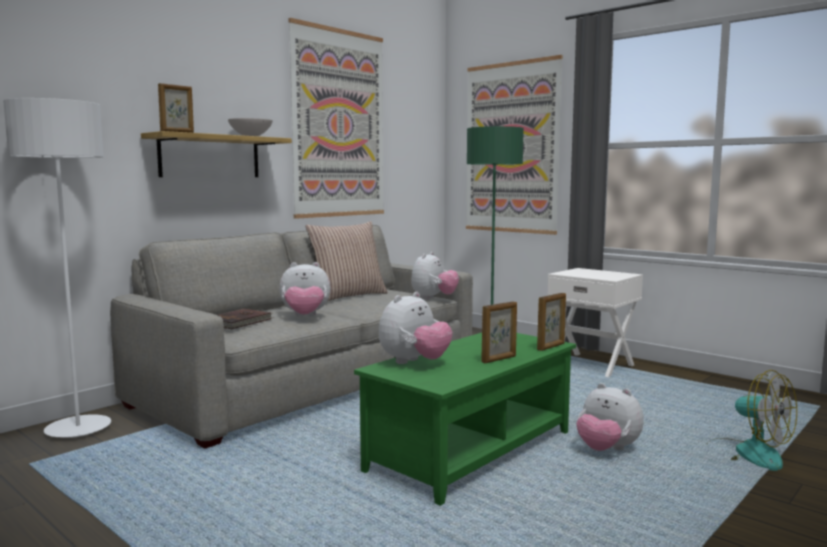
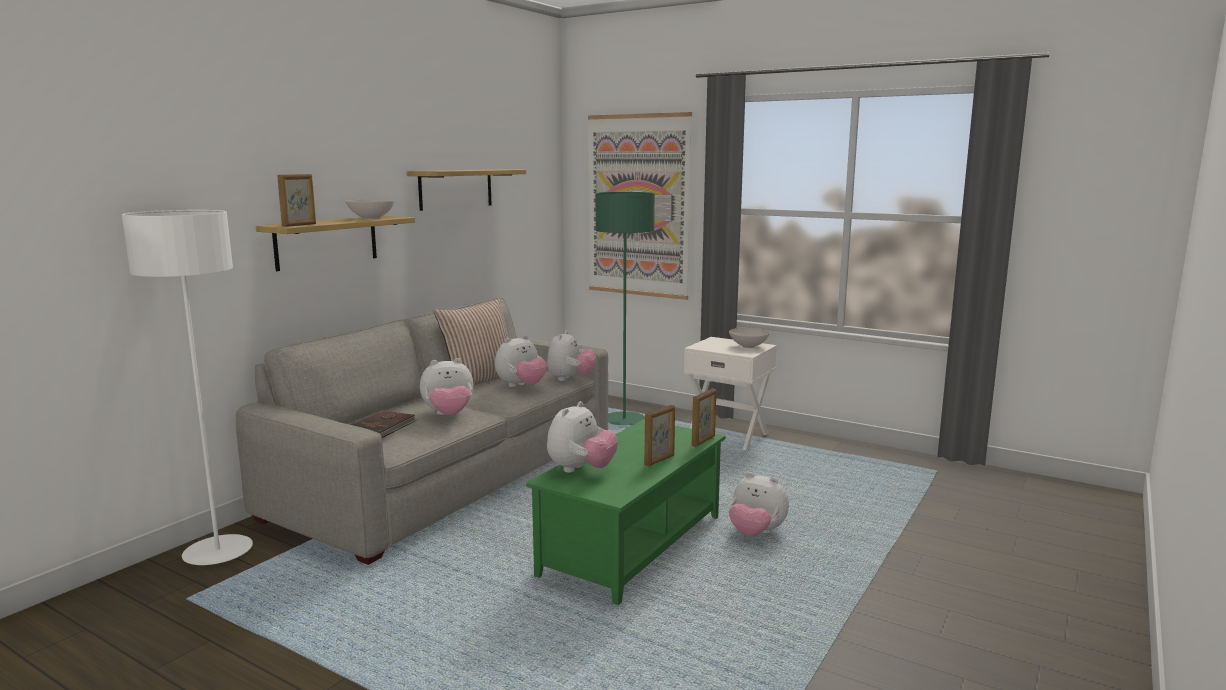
camera: 10 degrees left, 5 degrees up
picture [288,18,384,219] -> shelf [407,169,526,211]
fan [709,370,797,471] -> none
none -> plush toy [495,335,547,387]
none -> white bowl [729,328,770,348]

